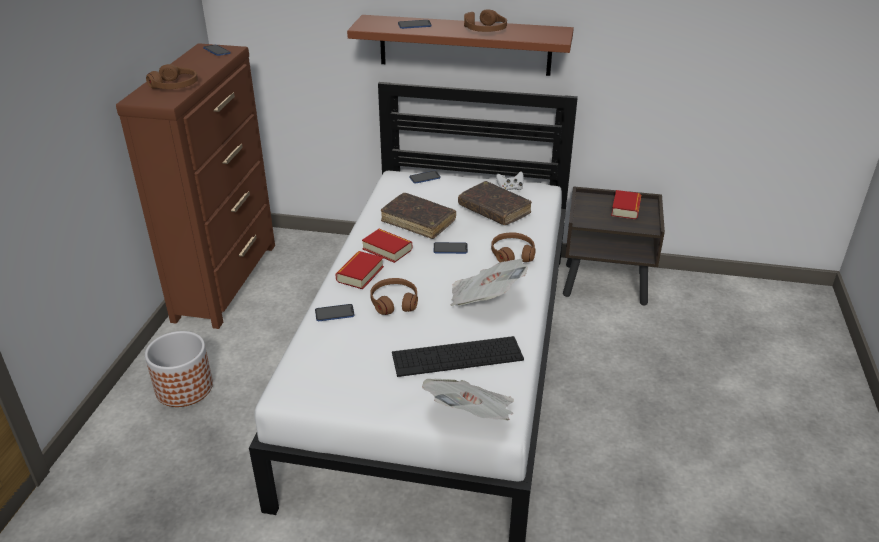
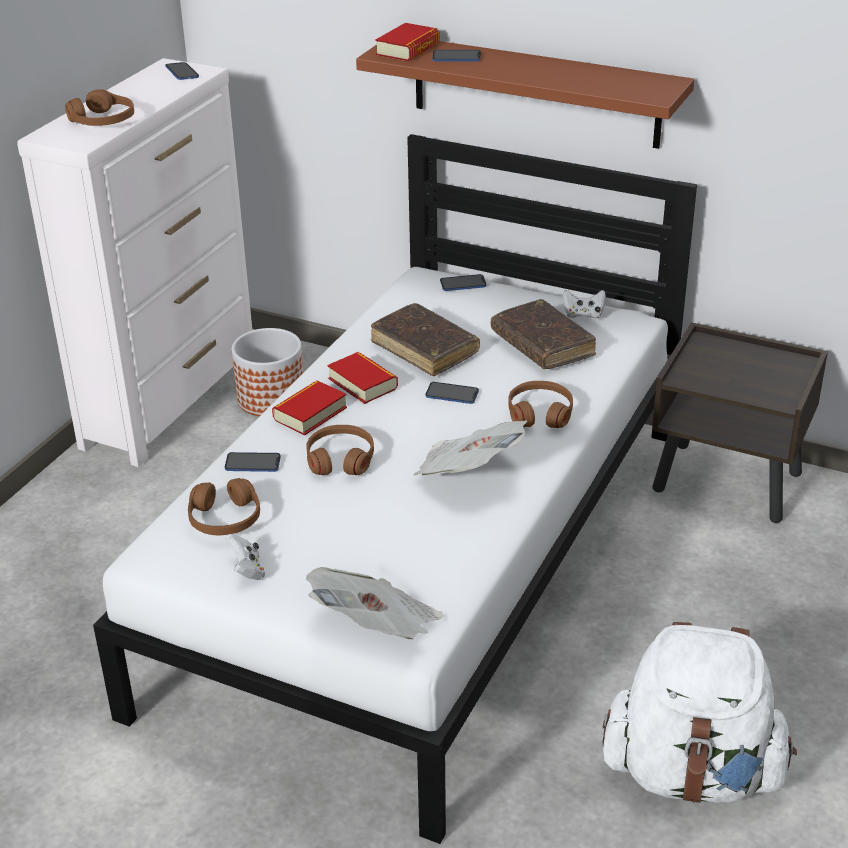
camera: 15 degrees right, 0 degrees up
brown dresser [116,43,275,329] -> white dresser [17,58,252,467]
planter [145,331,213,407] -> planter moved to [232,328,303,416]
keyboard [392,336,524,377] -> none
brown headphones [464,10,507,32] -> brown headphones moved to [188,478,260,535]
book [611,190,641,219] -> book moved to [375,23,440,61]
none -> white game controller [226,534,265,580]
none -> white backpack [602,622,797,803]

